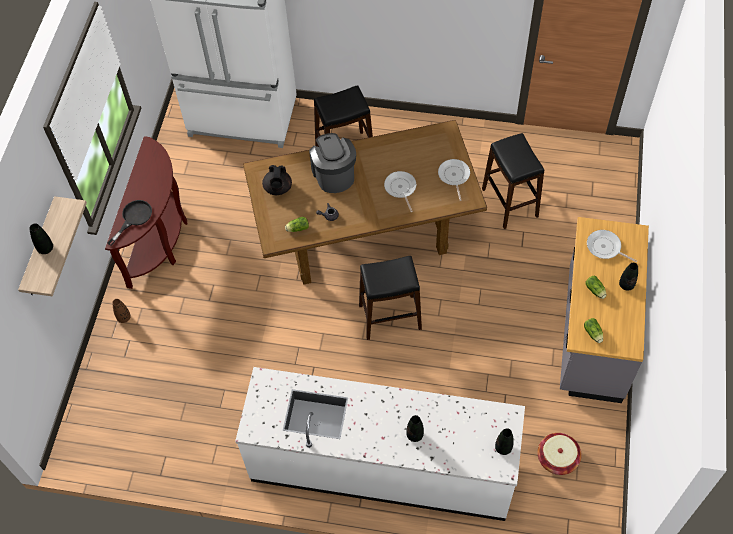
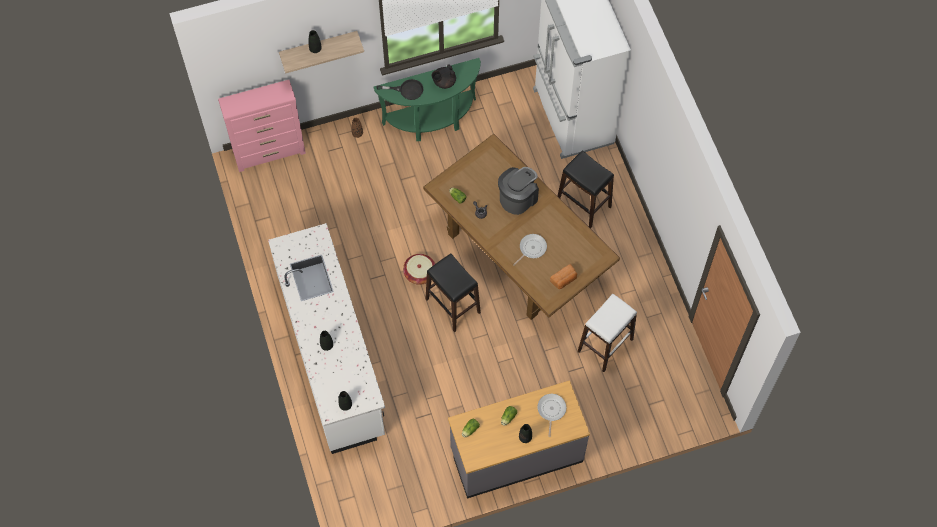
camera: 60 degrees right, 5 degrees up
brown console table [105,136,187,289] -> green console table [373,58,481,141]
black teapot [262,165,292,195] -> black teapot moved to [431,65,456,89]
frying pan [438,159,470,201] -> bread [550,264,577,289]
black stool [482,133,544,229] -> white stool [577,294,637,372]
basket [537,433,582,475] -> basket moved to [403,254,435,285]
none -> pink dresser [218,80,306,172]

